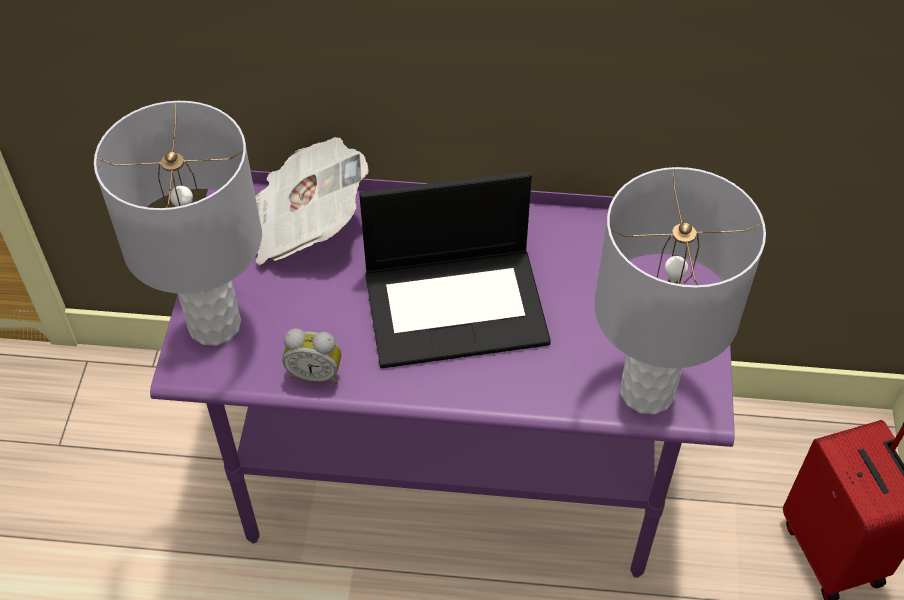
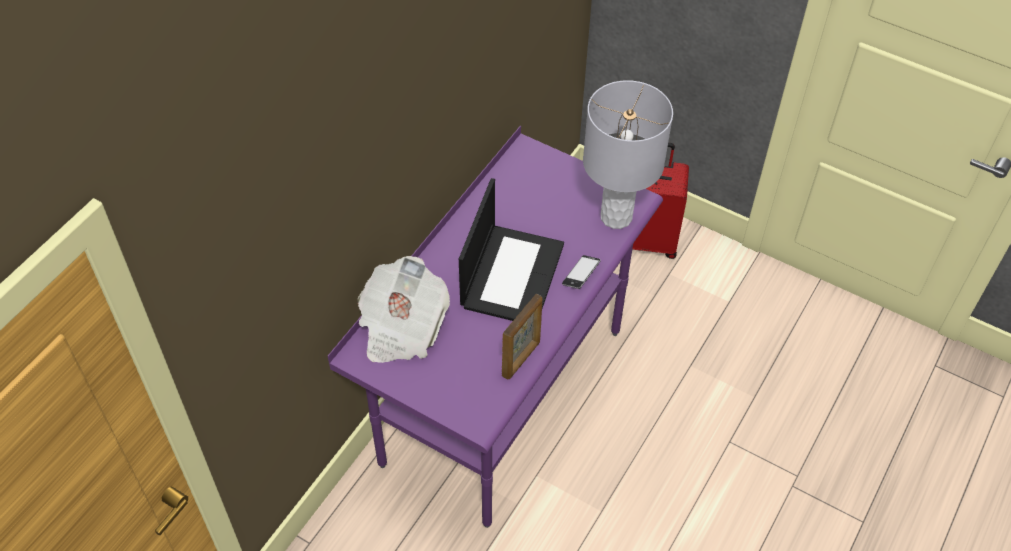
camera: 65 degrees left, 0 degrees up
grey table lamp [94,101,262,346] -> none
alarm clock [283,328,341,384] -> picture frame [502,294,542,380]
none -> phone [562,255,601,289]

